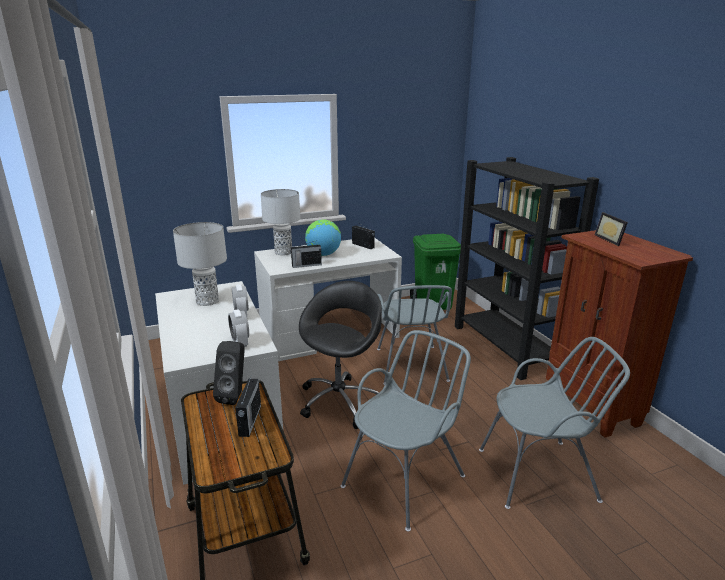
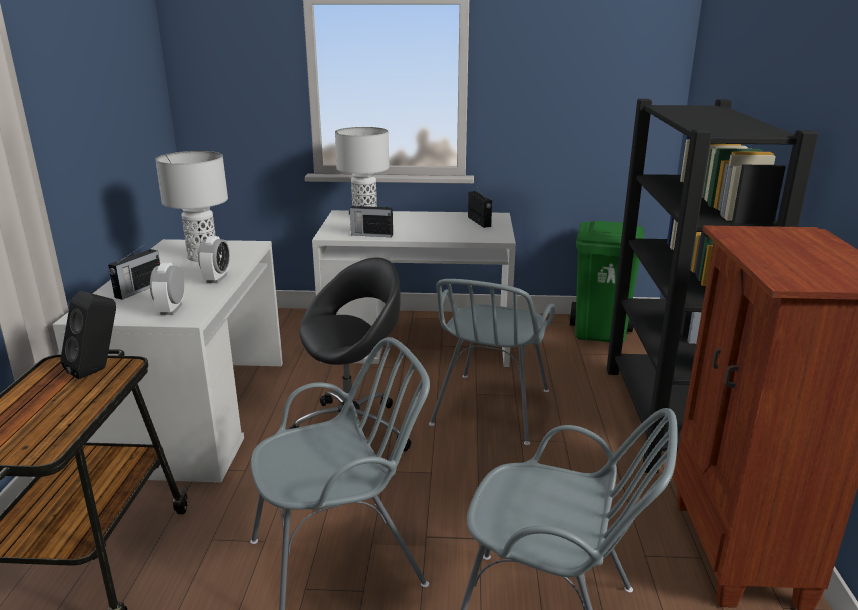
camera: 25 degrees right, 0 degrees up
radio [235,374,261,437] -> radio moved to [108,242,160,300]
globe [305,219,341,256] -> none
picture frame [594,212,628,246] -> none

